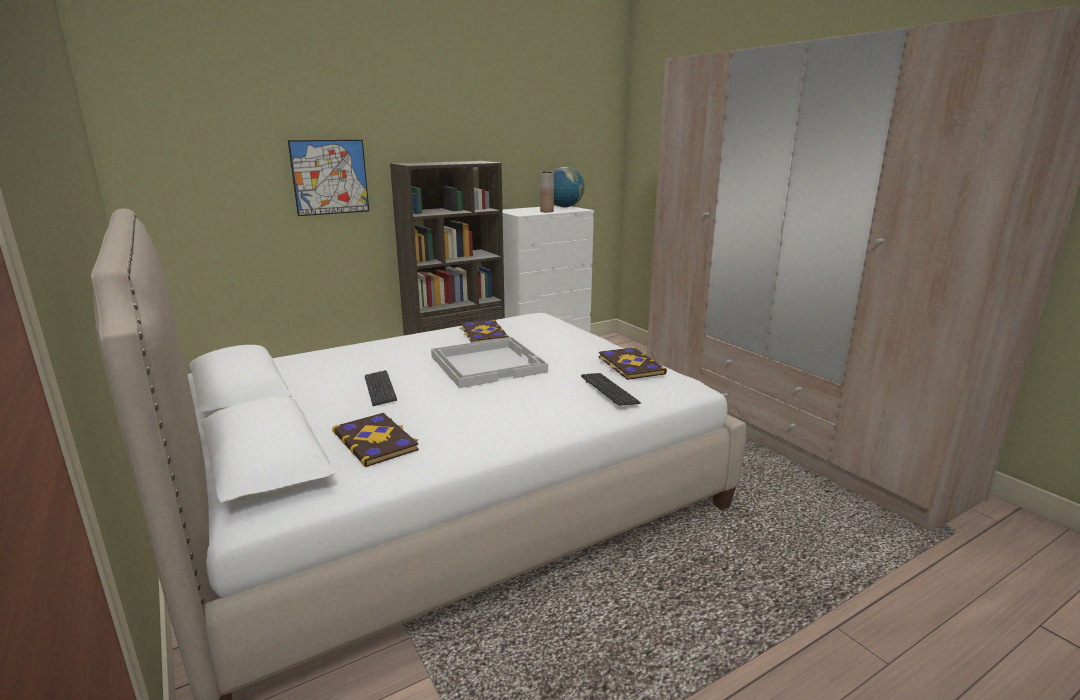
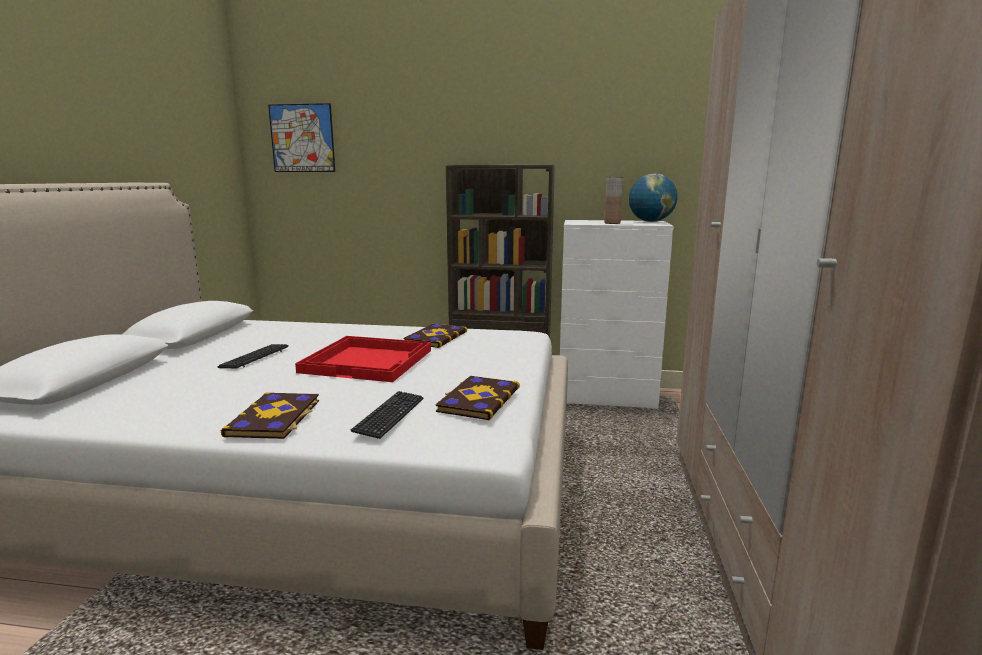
camera: 40 degrees right, 5 degrees down
picture [288,140,369,216] -> picture moved to [268,103,335,172]
book [332,413,419,467] -> book moved to [221,392,319,439]
white tray [431,337,548,388] -> red tray [295,336,431,382]

